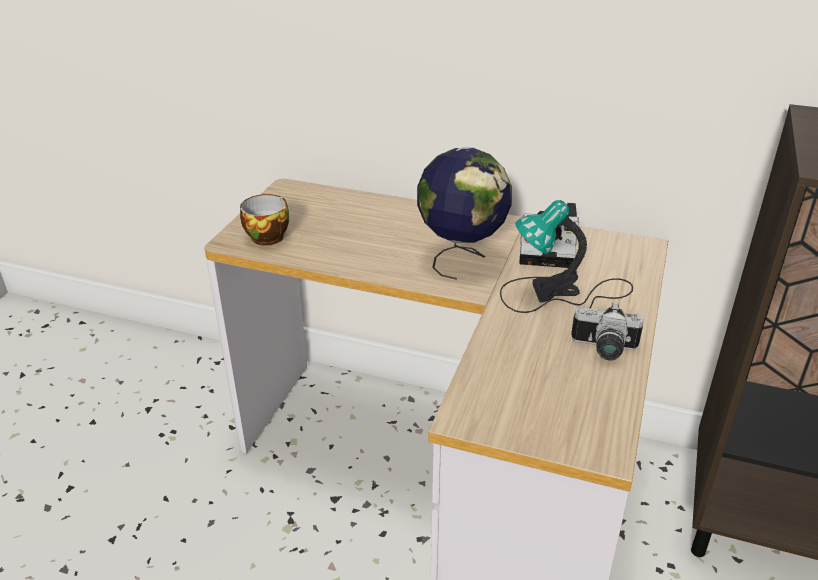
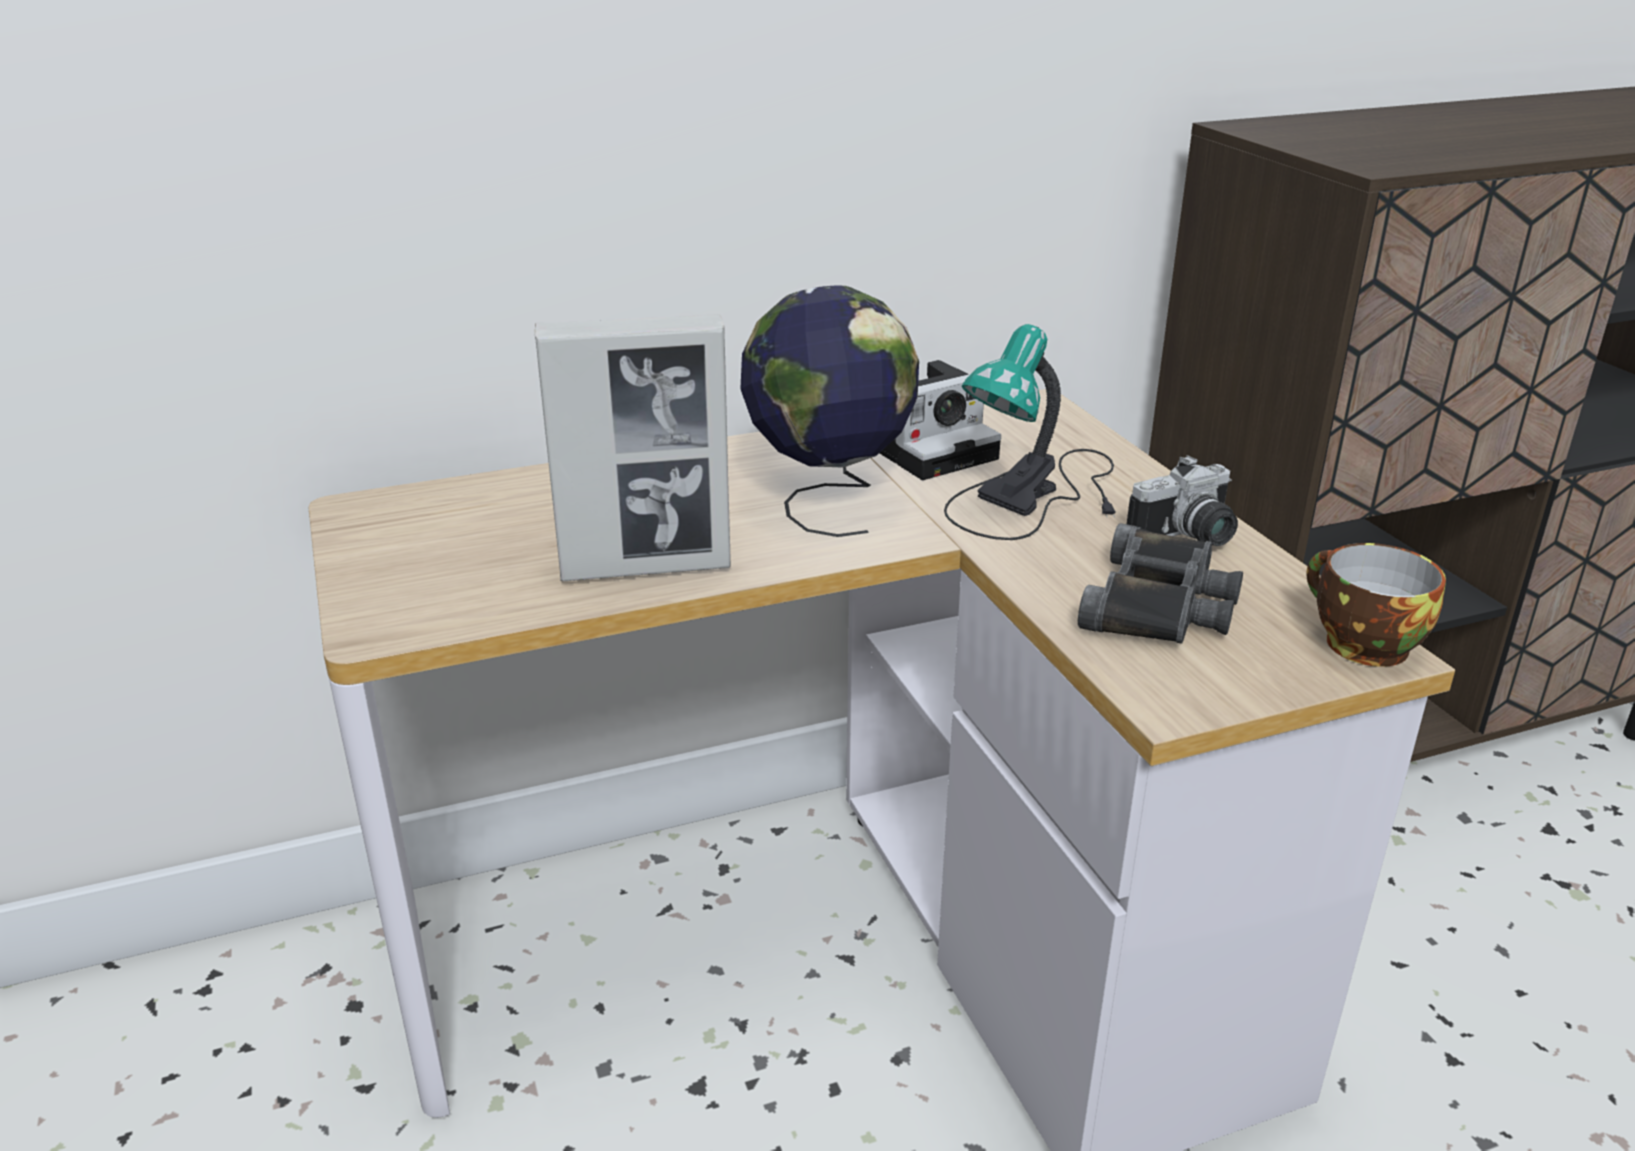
camera: 40 degrees left, 5 degrees down
cup [240,194,289,246] -> cup moved to [1307,543,1446,667]
none -> picture frame [535,314,731,581]
none -> black binoculars [1078,523,1243,644]

